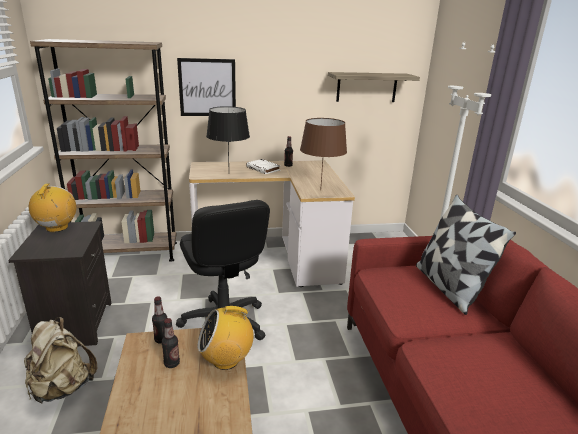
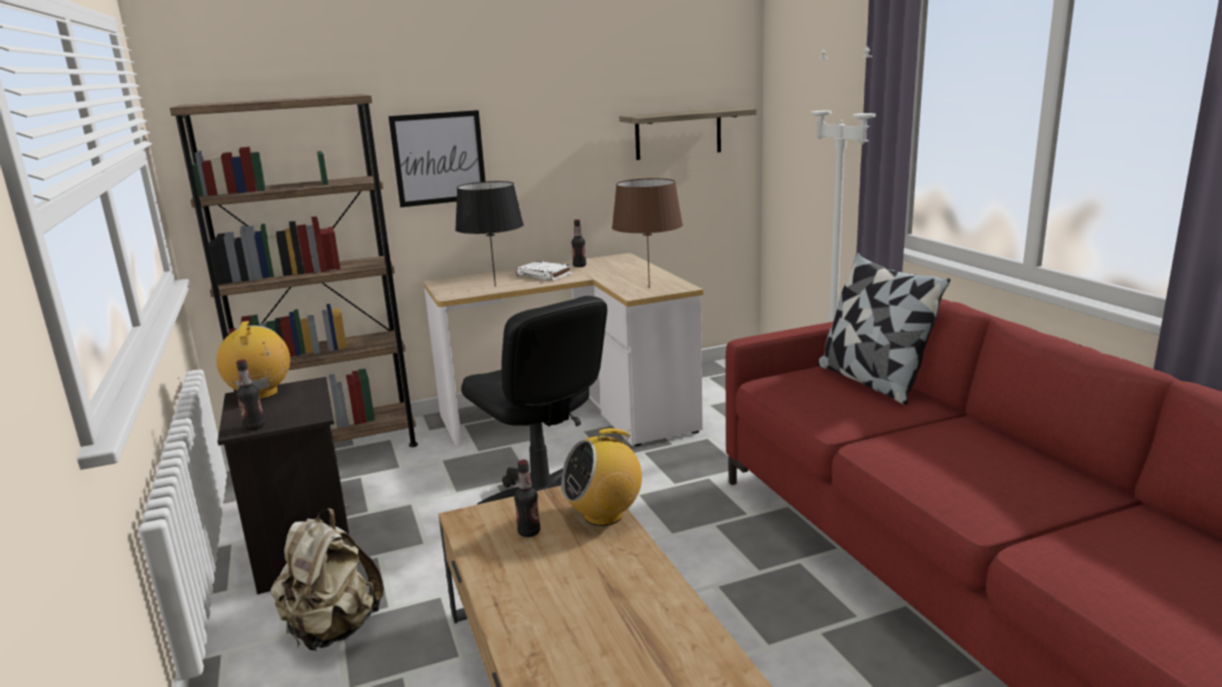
camera: 10 degrees left, 5 degrees down
bottle [152,296,167,344] -> bottle moved to [236,360,265,430]

